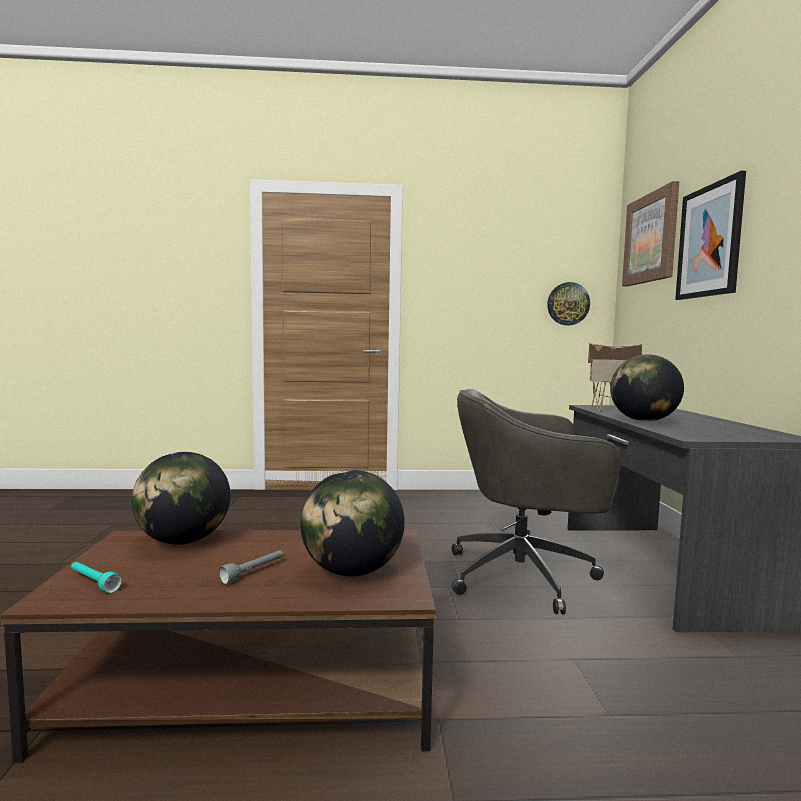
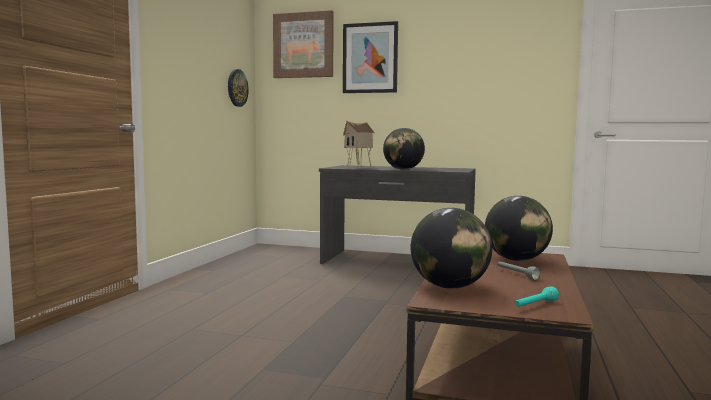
camera: 70 degrees left, 0 degrees up
grey office chair [452,389,621,615] -> none

